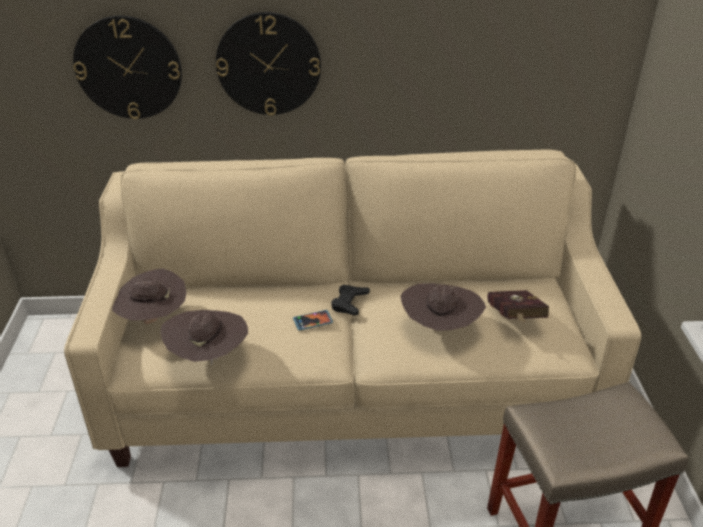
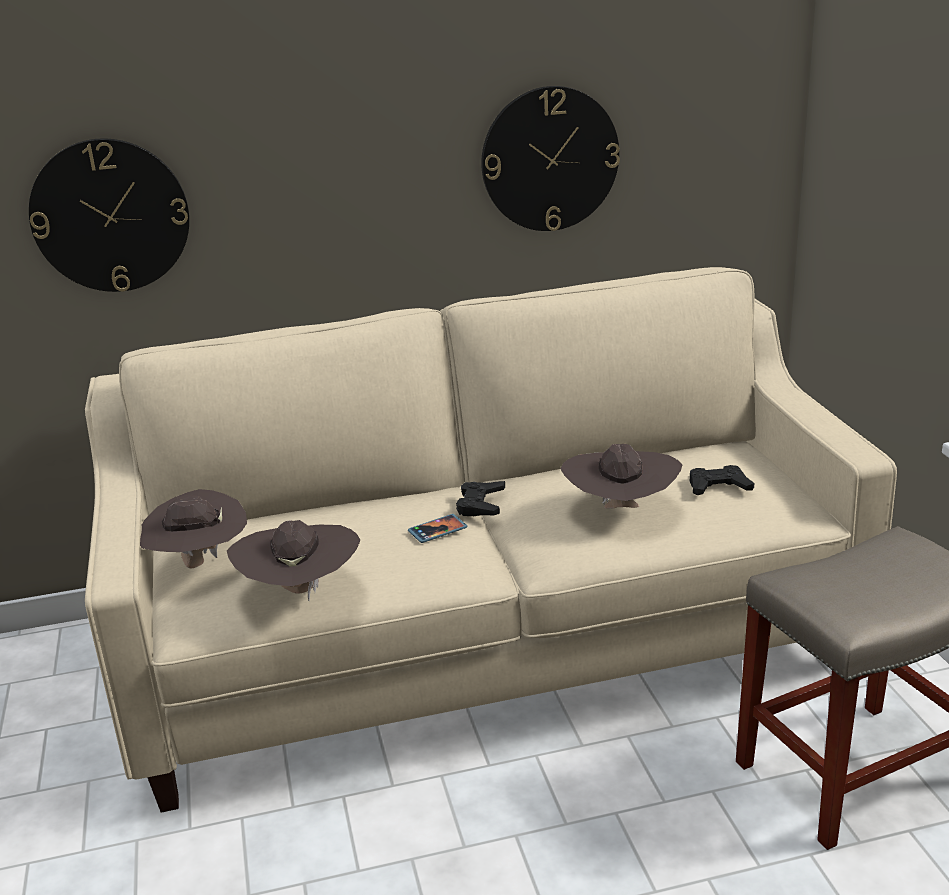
camera: 10 degrees left, 10 degrees down
wall clock [216,12,321,116] -> wall clock moved to [481,86,620,231]
red book [487,290,549,322] -> black game controller [690,465,754,495]

